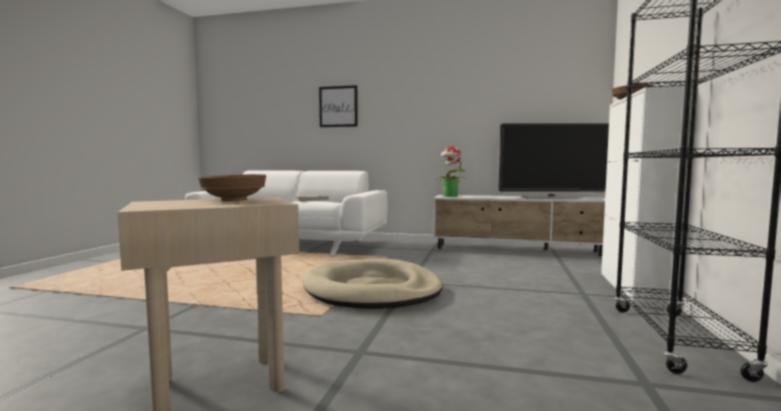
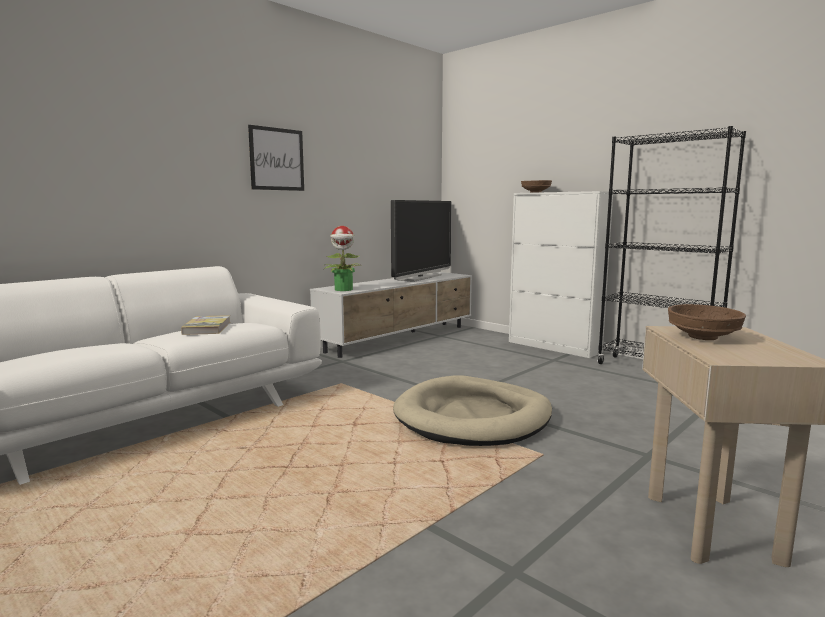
camera: 60 degrees left, 5 degrees up
picture [319,85,358,127] -> picture moved to [248,125,304,191]

